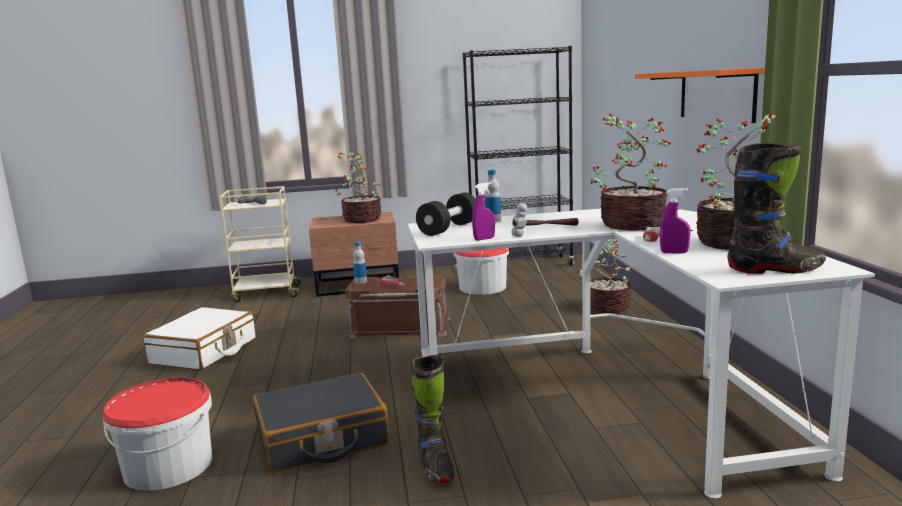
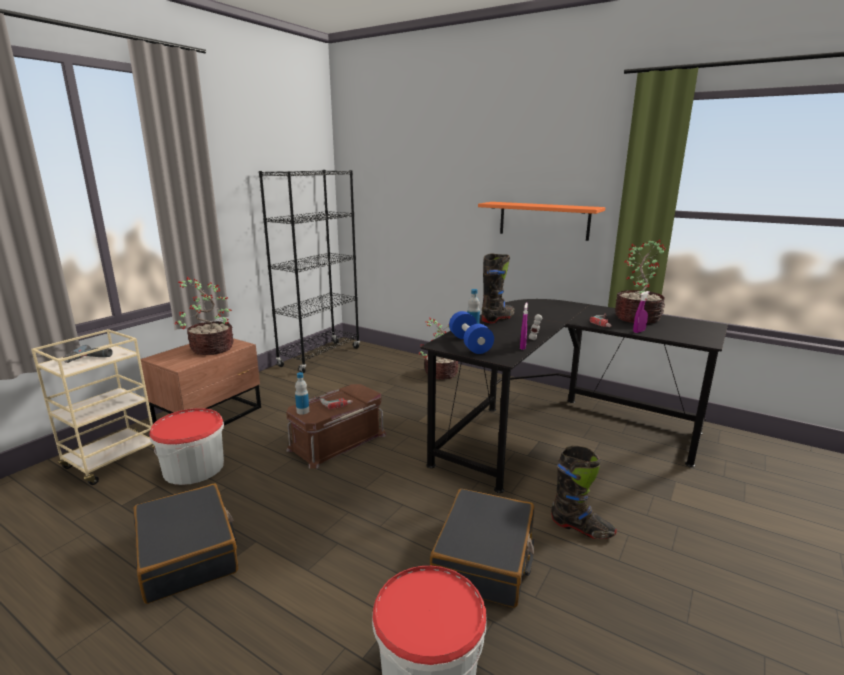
camera: 50 degrees left, 5 degrees up
white suitcase [143,307,256,370] -> black suitcase [133,484,238,604]
white desk [408,209,875,499] -> black desk [420,299,728,493]
black dumbbell [416,192,476,236] -> blue dumbbell [449,311,494,354]
bucket [454,248,509,295] -> bucket moved to [150,408,224,485]
potted plant [590,113,673,231] -> none
black boot [727,143,826,274] -> black boot moved to [482,254,515,323]

